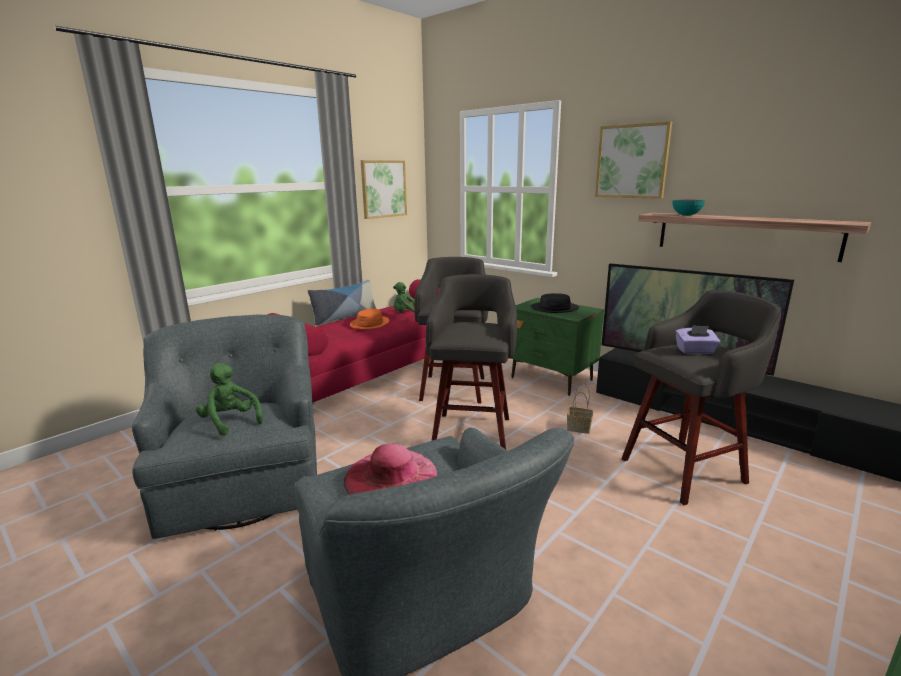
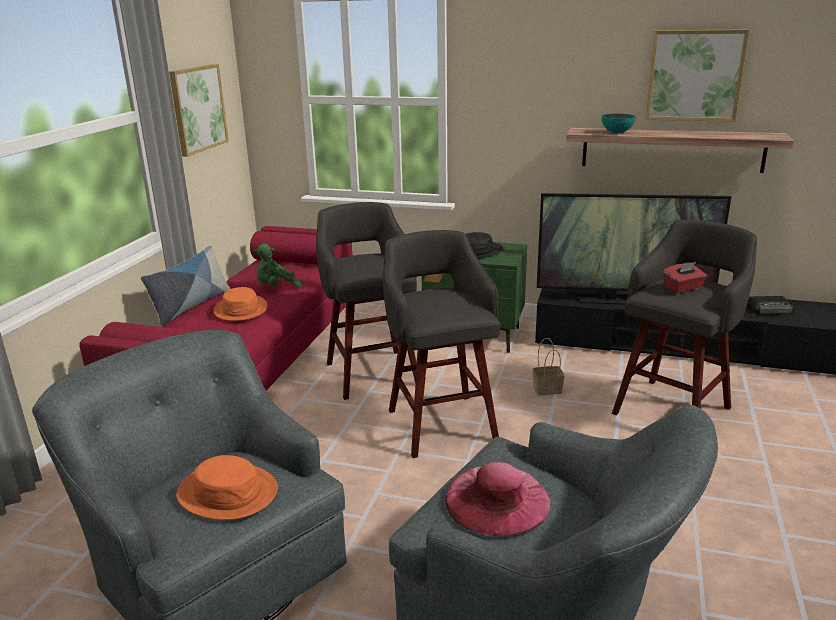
camera: 25 degrees left, 5 degrees up
green plush toy [196,363,263,436] -> orange hat [176,455,278,520]
picture [595,121,672,199] -> picture moved to [646,29,749,122]
purple tissue box [675,325,720,354] -> red tissue box [663,262,707,293]
none -> radio [747,296,794,314]

